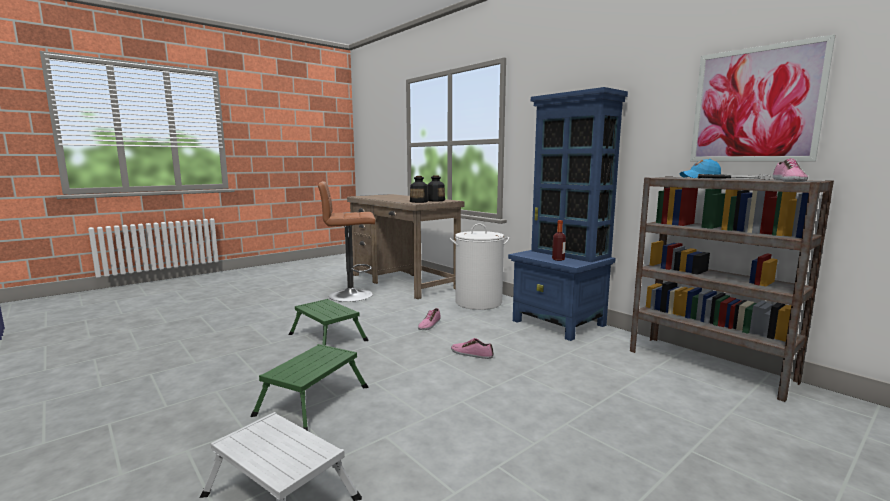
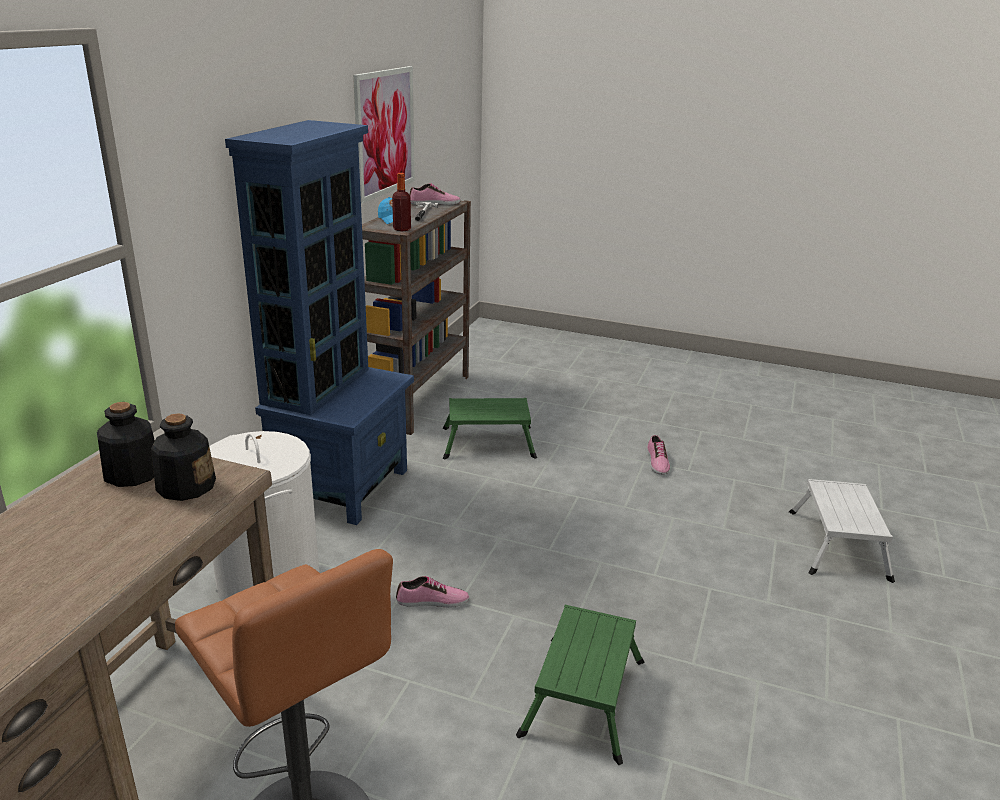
camera: 120 degrees left, 15 degrees up
green step ladder [251,344,369,431] -> green step ladder moved to [443,398,537,459]
shoe [451,338,494,359] -> shoe moved to [647,435,670,475]
bottle [552,220,566,261] -> bottle moved to [392,173,411,231]

